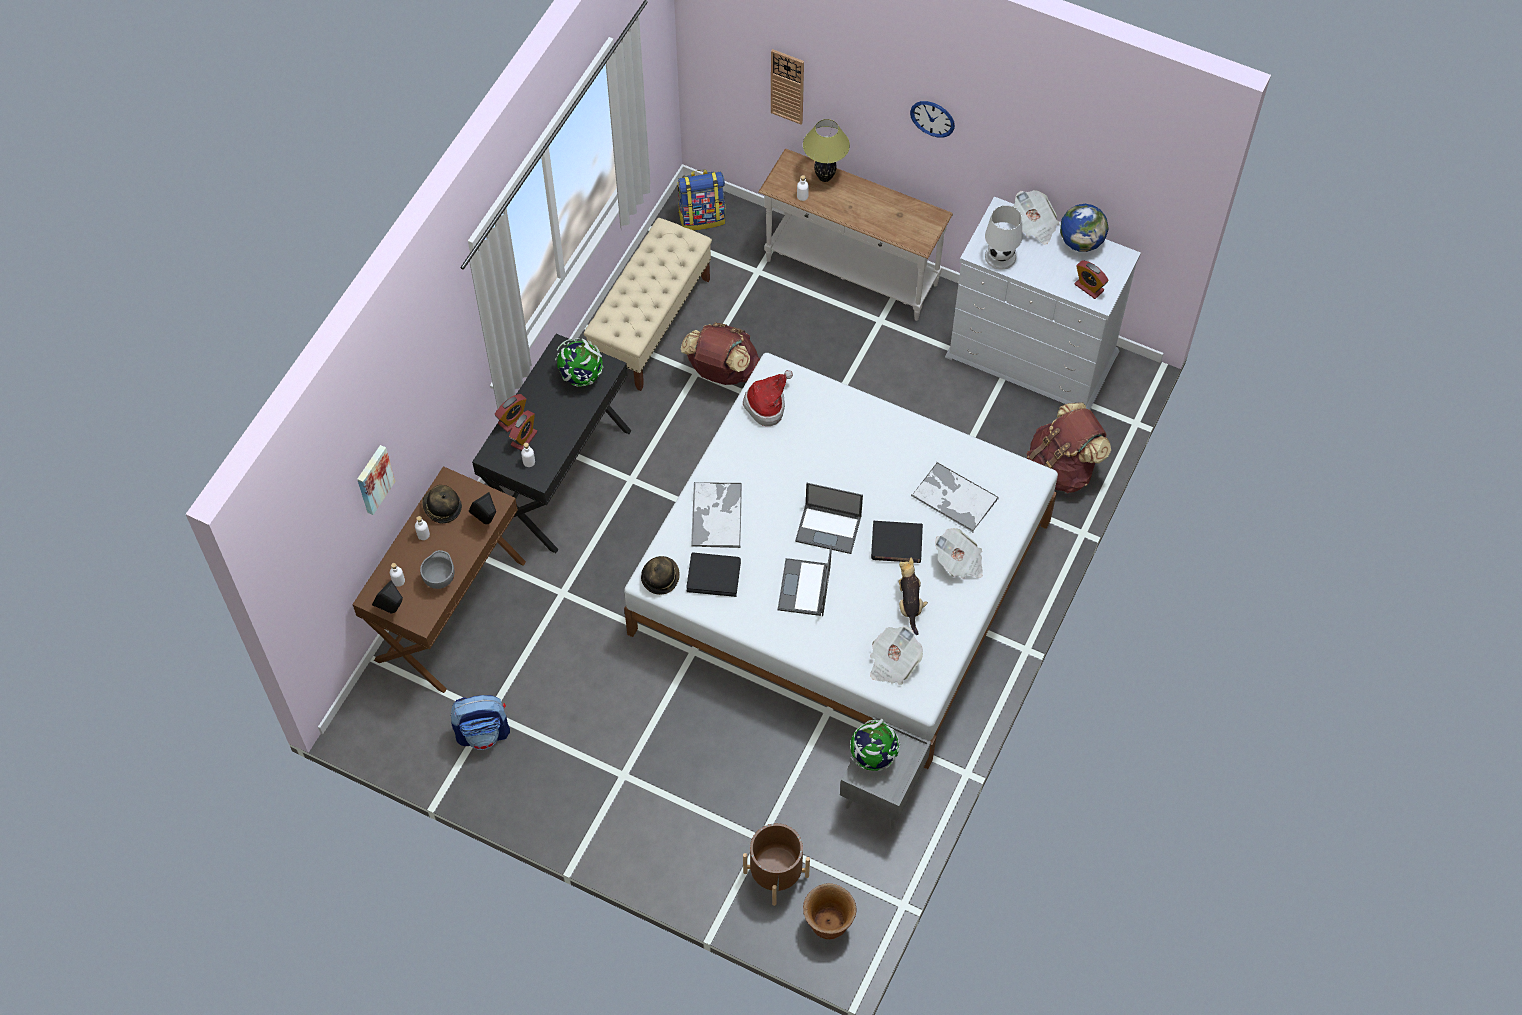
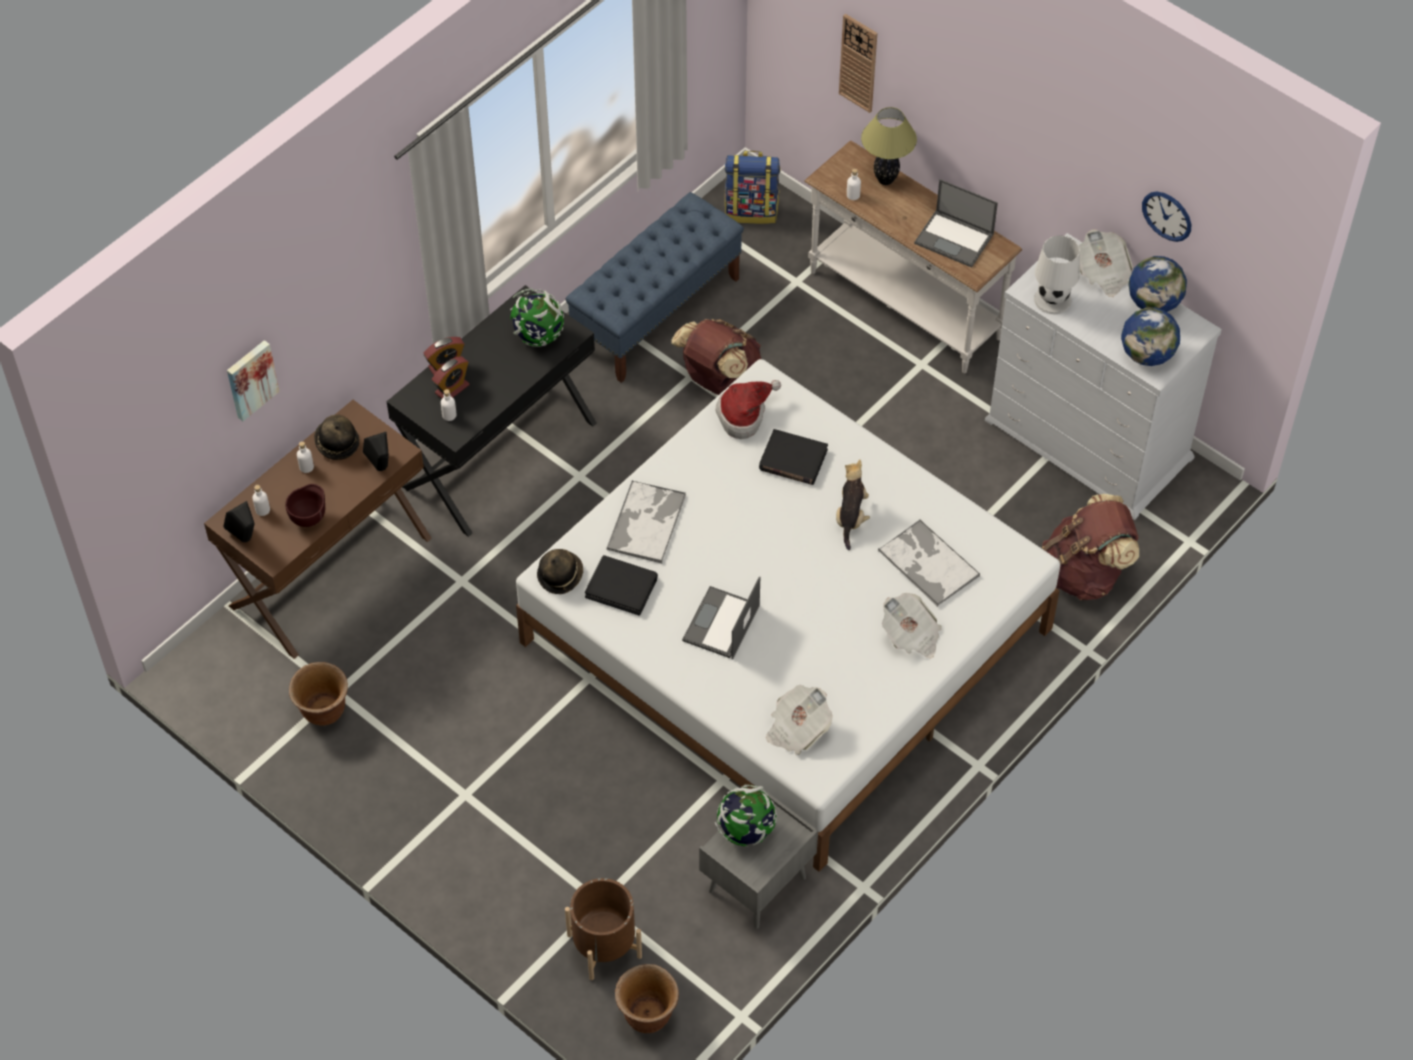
camera: 15 degrees right, 5 degrees down
grey bowl [420,550,454,589] -> brown bowl [286,484,325,527]
backpack [451,695,510,750] -> brown planter [289,662,348,726]
beige bench [584,218,712,391] -> blue bench [566,192,744,383]
laptop [795,483,863,554] -> laptop moved to [914,179,998,268]
black book [871,521,923,563] -> black book moved to [759,429,828,485]
plush toy [899,558,928,635] -> plush toy moved to [836,459,870,550]
wall clock [910,101,955,138] -> wall clock moved to [1142,192,1191,242]
alarm clock [1075,260,1108,299] -> globe [1121,307,1180,366]

